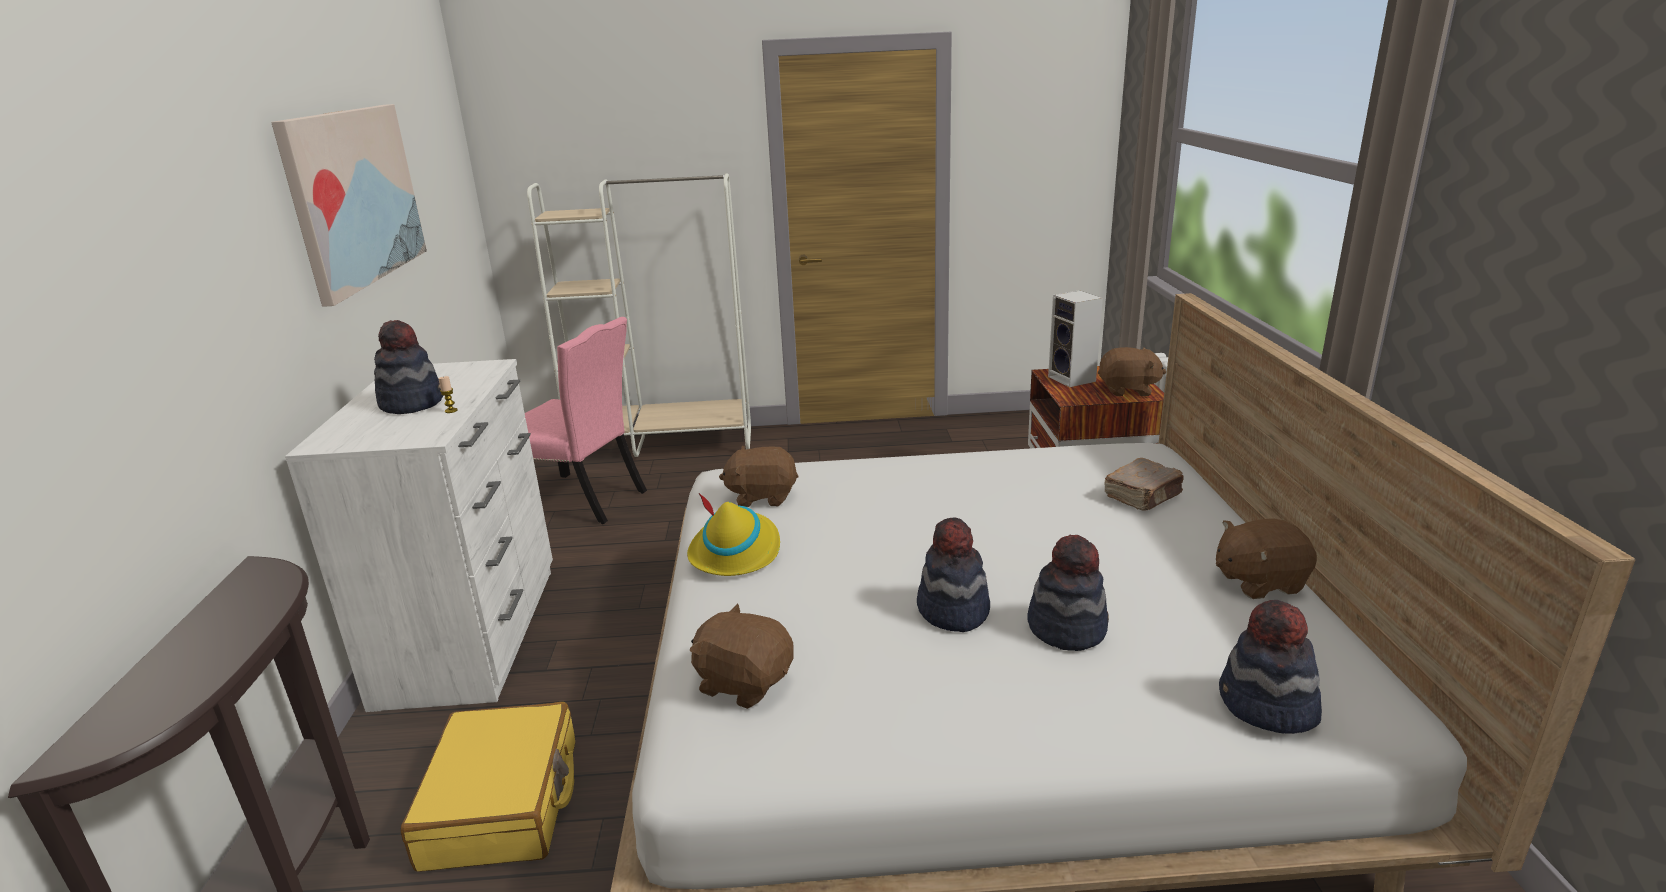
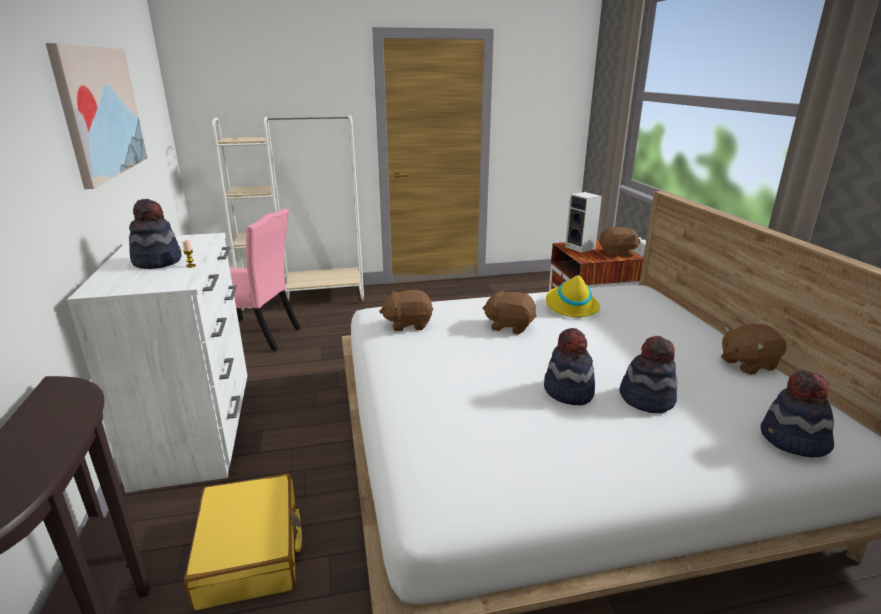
camera: 10 degrees left, 0 degrees up
yellow hat [687,493,780,576] -> yellow hat moved to [546,271,600,317]
brown plush toy [690,603,794,709] -> brown plush toy moved to [483,289,537,334]
brown book [1104,458,1184,511] -> none

